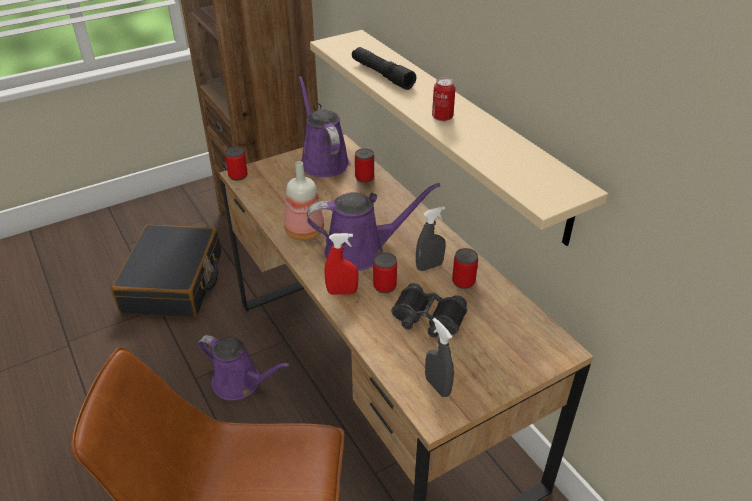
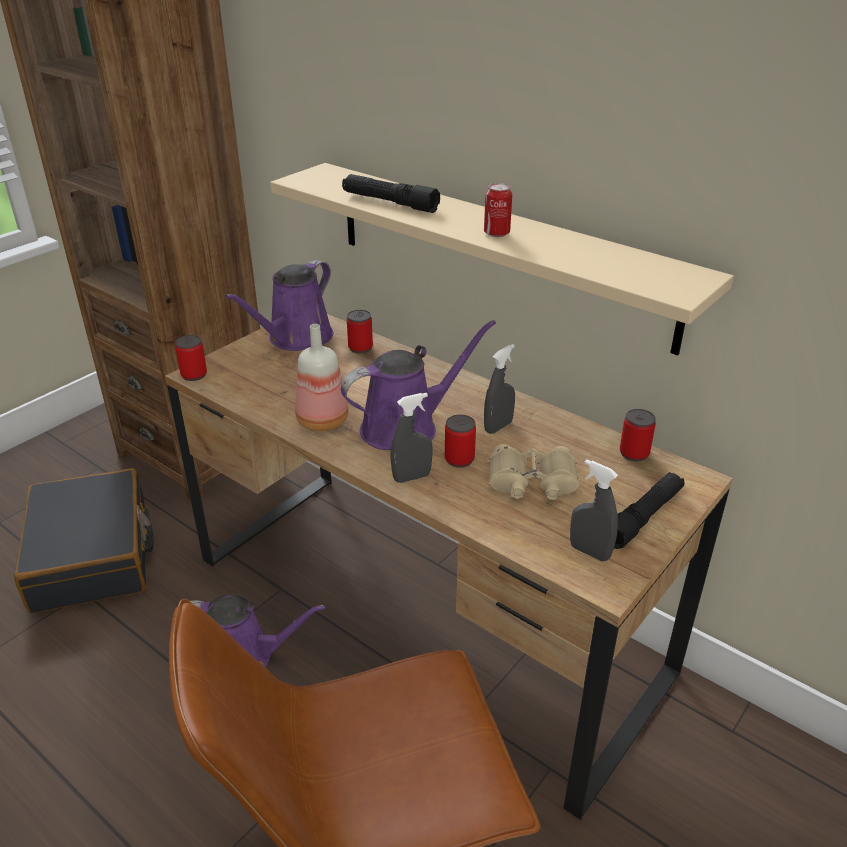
camera: 20 degrees left, 5 degrees down
purple watering can [299,76,349,177] -> purple watering can turned 105 degrees counterclockwise [225,260,333,351]
red spray bottle [325,233,358,295] -> grey spray bottle [390,393,433,483]
black binoculars [391,283,467,338] -> beige binoculars [489,444,580,500]
can [452,248,478,289] -> can moved to [620,409,656,461]
none -> black flashlight [614,472,685,549]

